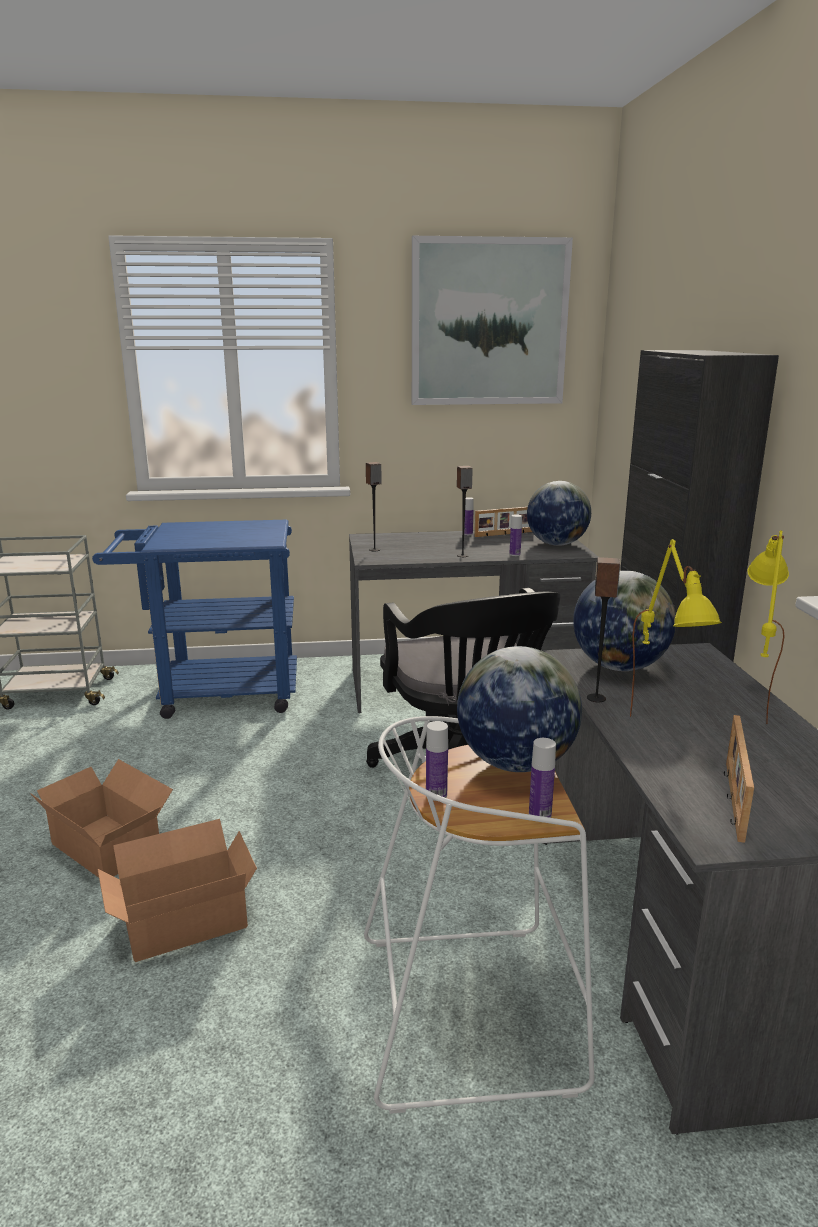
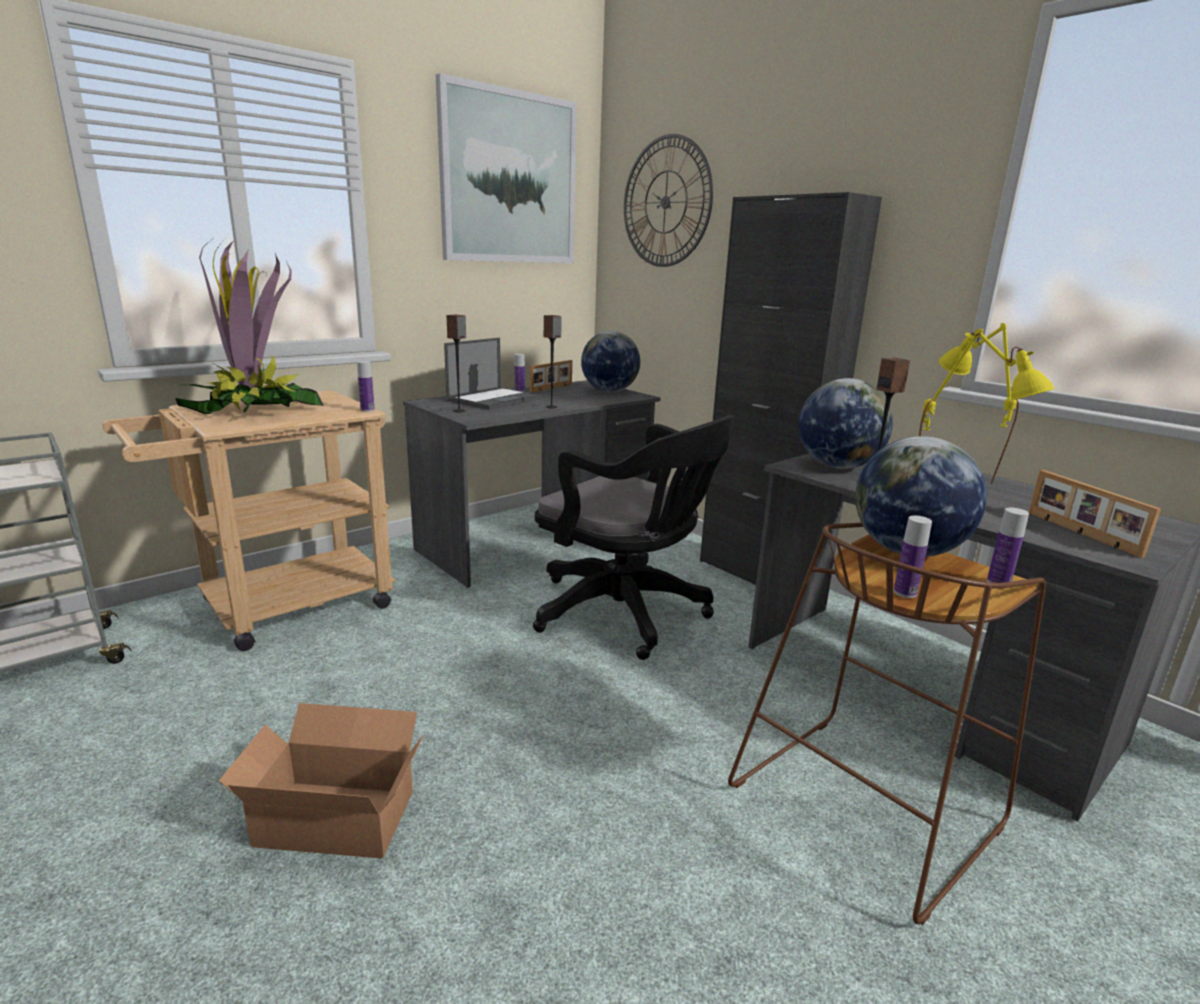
camera: 35 degrees left, 0 degrees up
blue cart [92,520,297,719] -> beige cart [102,390,395,651]
cardboard box [98,819,257,962] -> none
white stool [364,716,594,1114] -> brown stool [728,523,1046,925]
bottle [509,514,522,556] -> bottle moved to [357,361,375,412]
none -> potted plant [175,239,324,414]
none -> laptop [444,338,542,410]
none -> wall clock [624,134,713,267]

